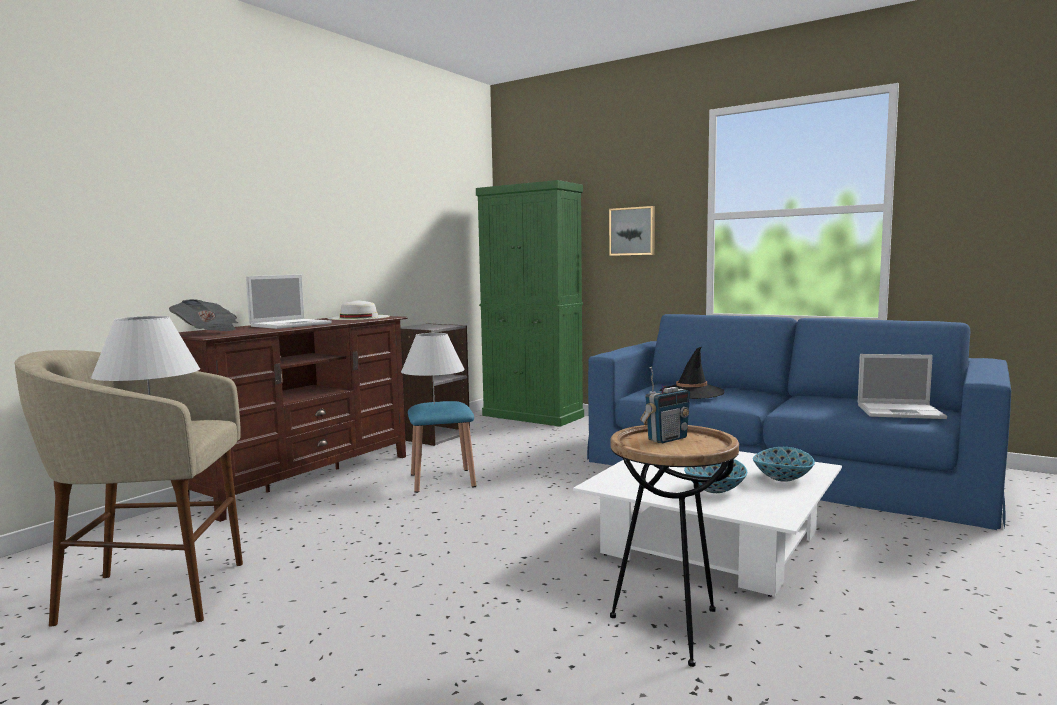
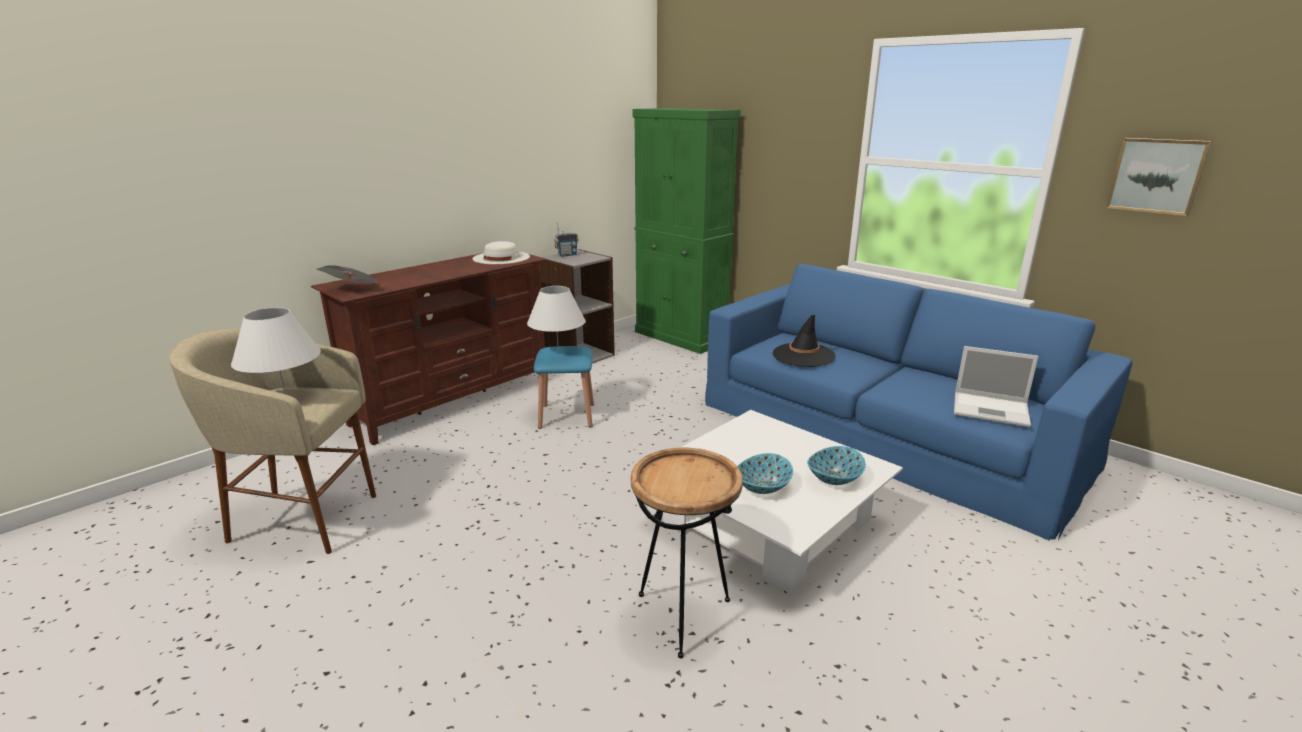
camera: 10 degrees right, 15 degrees up
laptop [246,274,331,329] -> none
picture [609,206,655,256] -> picture moved to [1106,138,1212,216]
radio [640,367,690,443] -> radio moved to [554,224,579,257]

